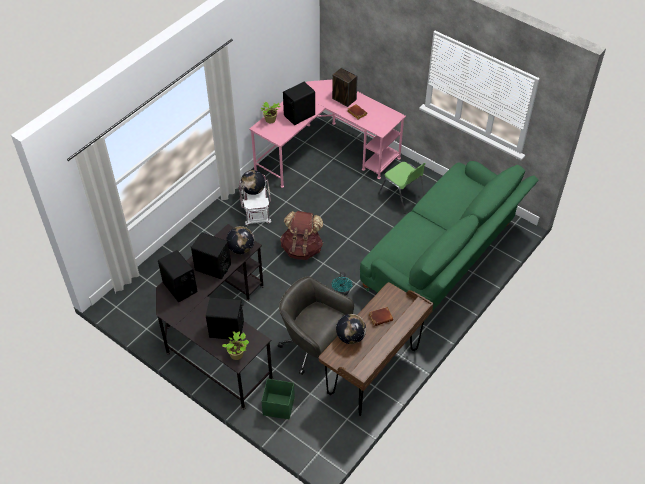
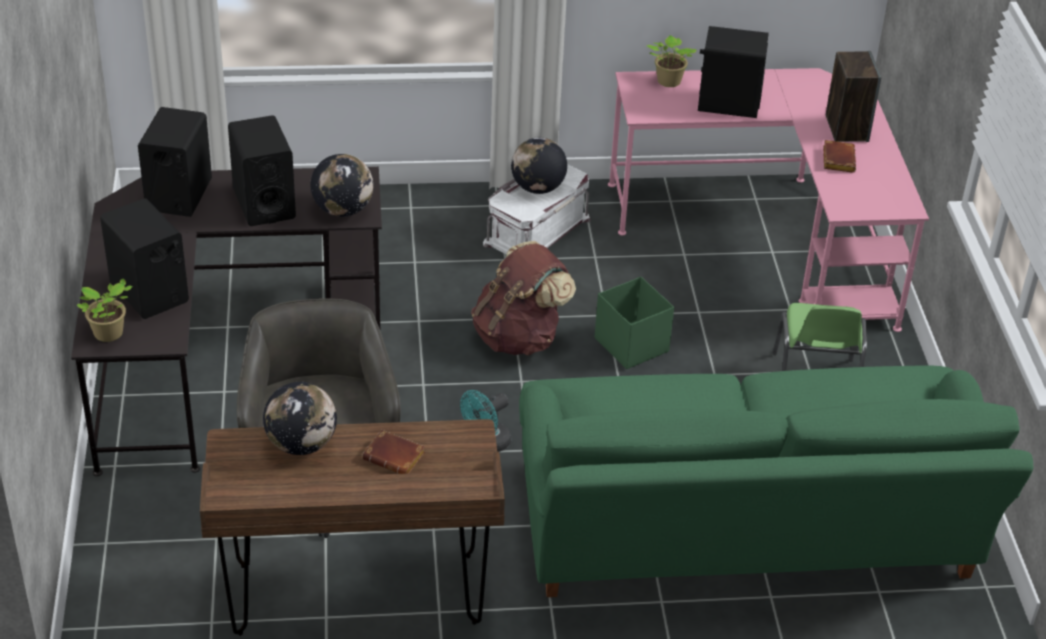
camera: 45 degrees right, 10 degrees down
green storage box [261,379,295,419] -> green storage box moved to [595,277,674,369]

